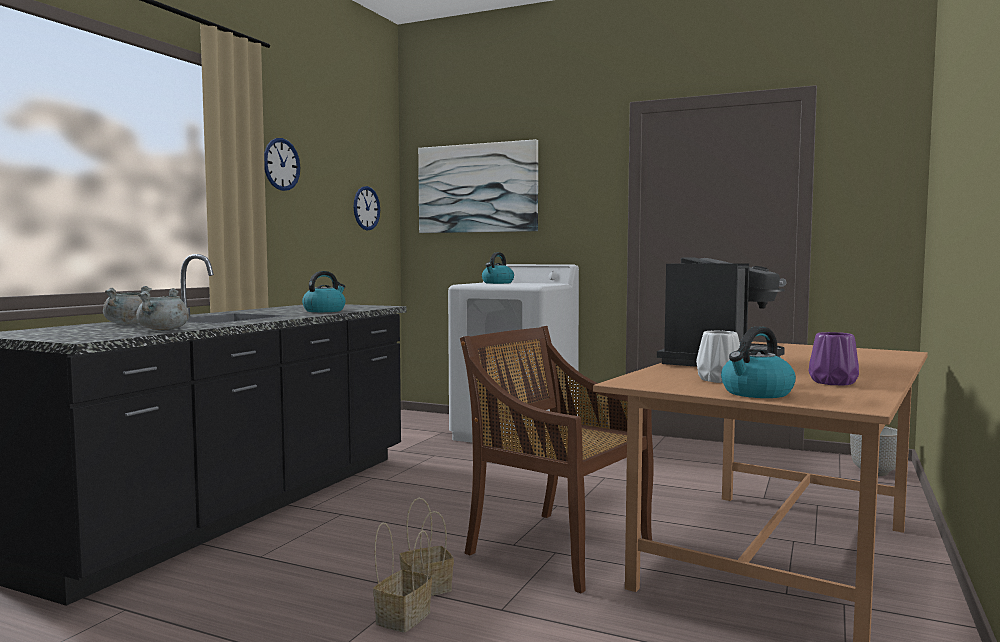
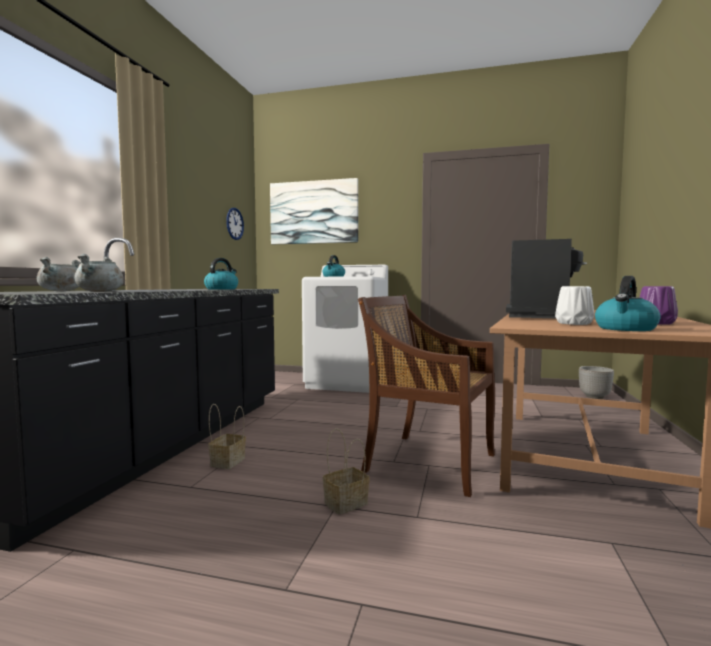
camera: 10 degrees left, 0 degrees up
wall clock [264,138,300,191] -> none
basket [373,522,432,633] -> basket moved to [208,404,246,469]

